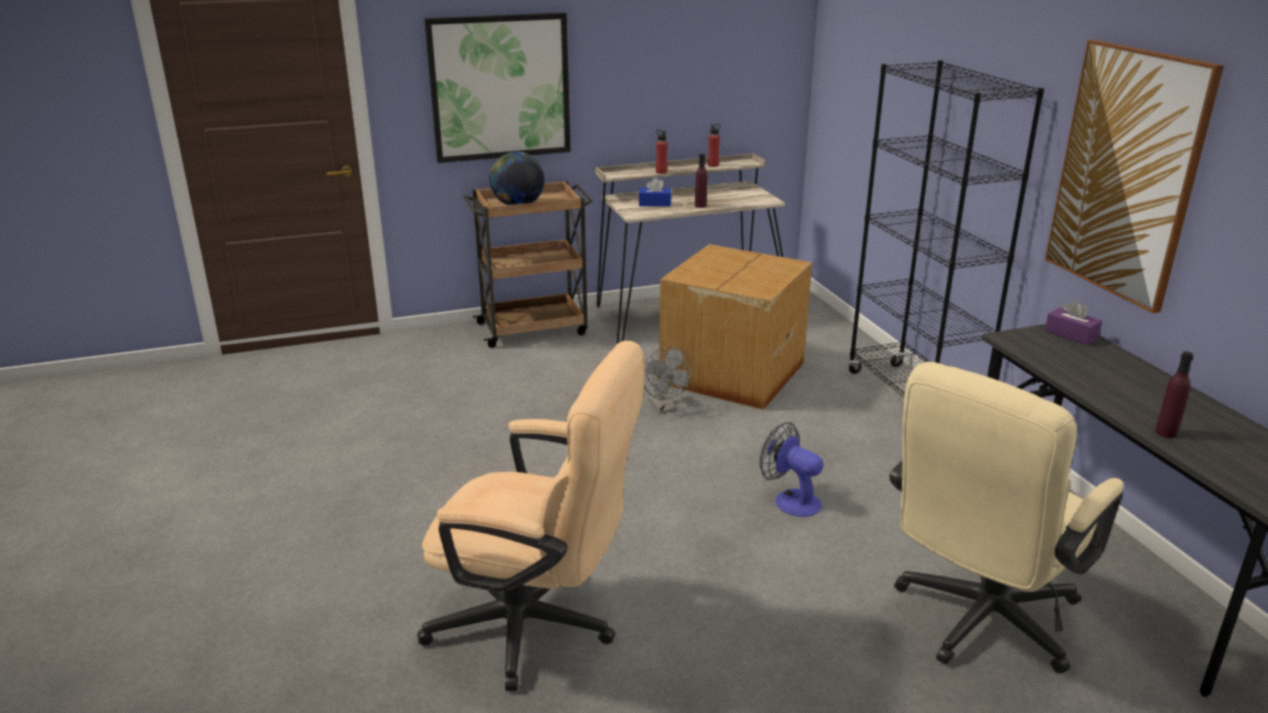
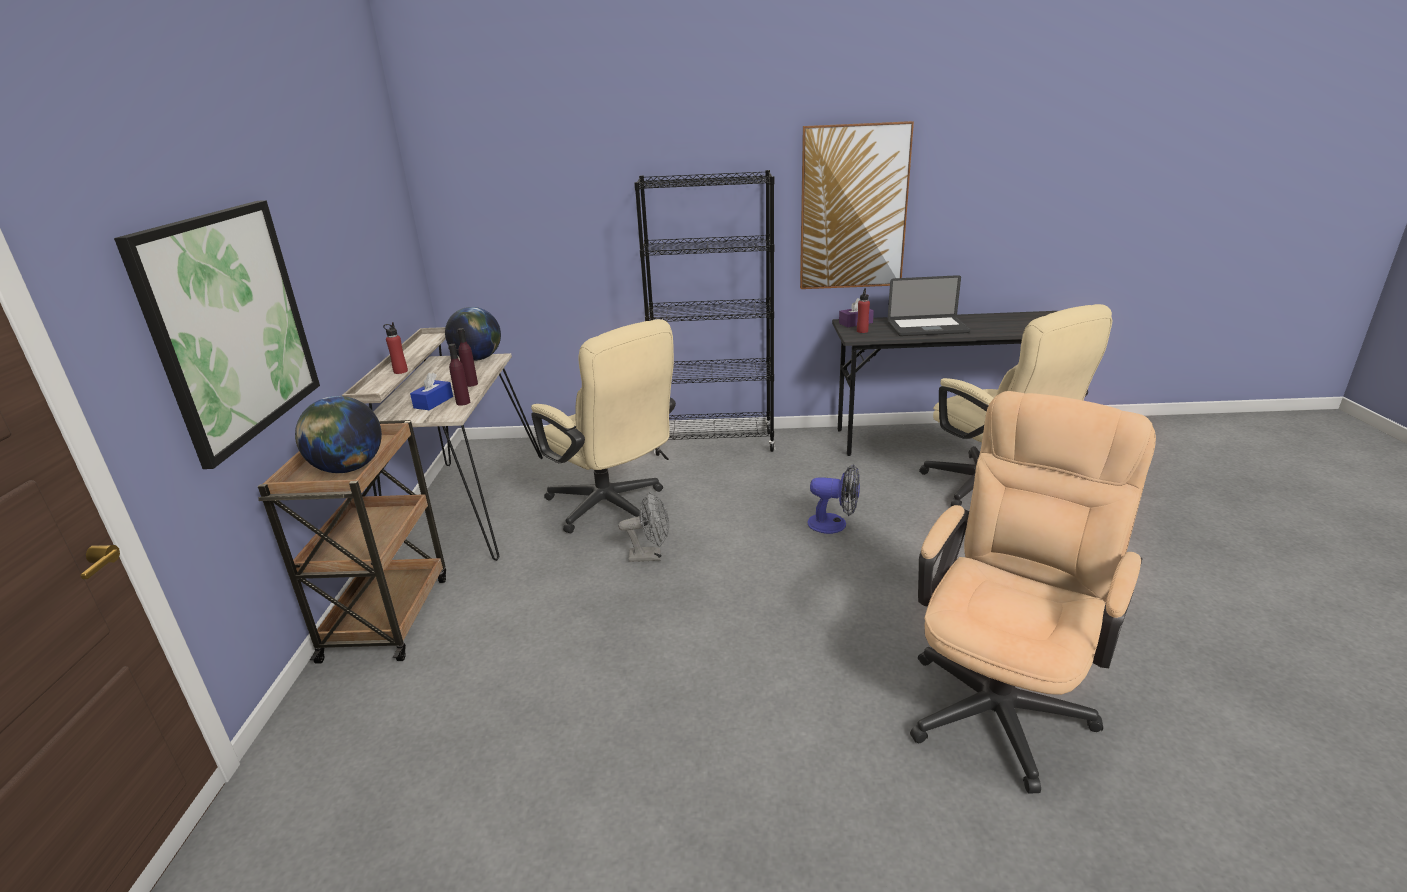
camera: 70 degrees left, 0 degrees up
cardboard box [659,244,812,410] -> beige office chair [531,319,676,533]
red bottle [708,124,721,167] -> red bottle moved to [857,288,870,333]
fan [759,422,823,517] -> fan turned 135 degrees counterclockwise [807,464,860,534]
purple bottle [1155,351,1194,438] -> purple bottle moved to [448,344,470,406]
none -> globe [445,307,501,361]
none -> laptop [888,275,970,336]

